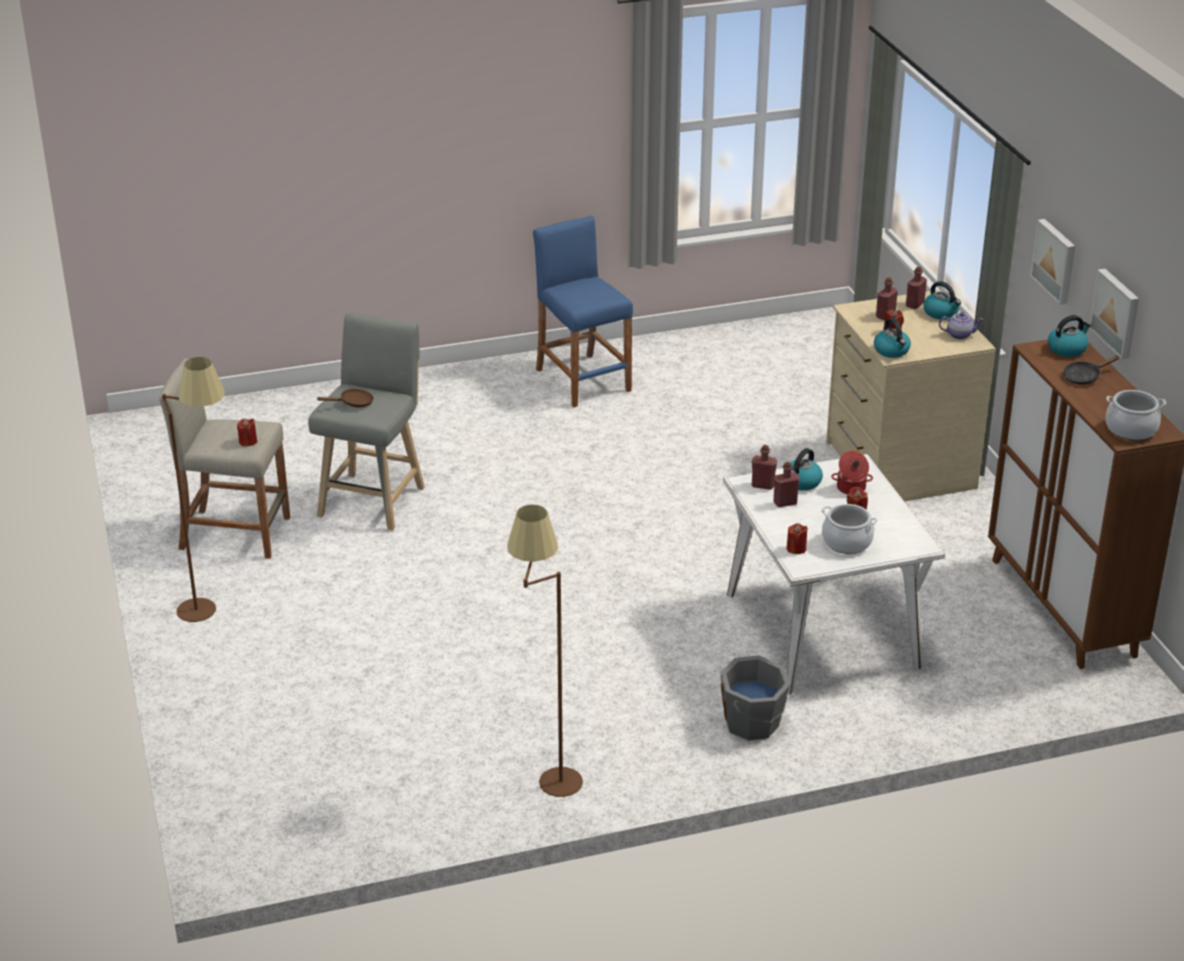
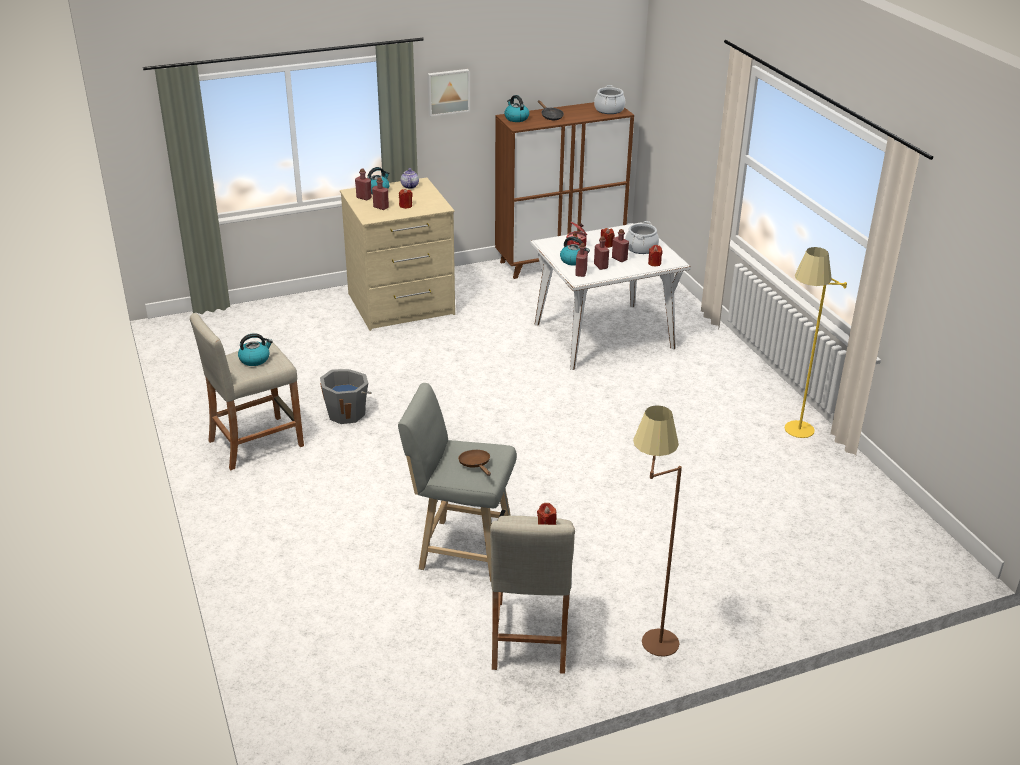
camera: 95 degrees left, 0 degrees up
brown floor lamp [507,505,583,797] -> yellow floor lamp [785,247,847,438]
blue stool [533,216,633,407] -> beige stool [190,313,304,470]
grey bucket [721,655,790,740] -> grey bucket moved to [320,369,372,424]
kettle [874,318,911,358] -> kettle moved to [238,333,273,366]
picture [1089,269,1139,359] -> none
none -> red bottle [612,229,629,262]

